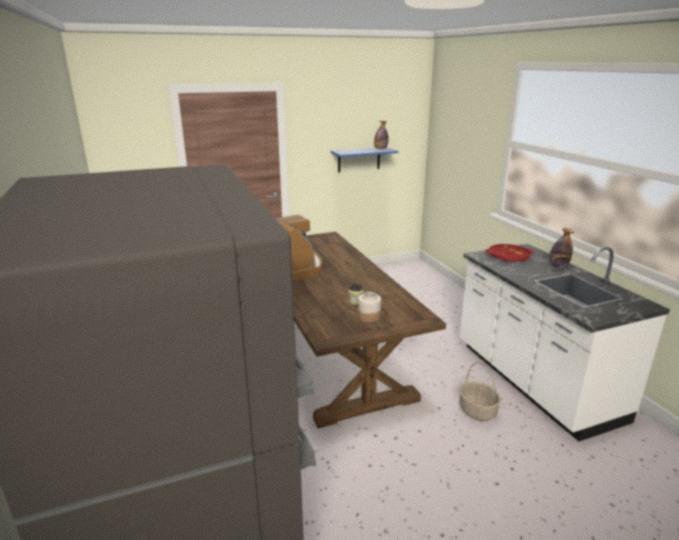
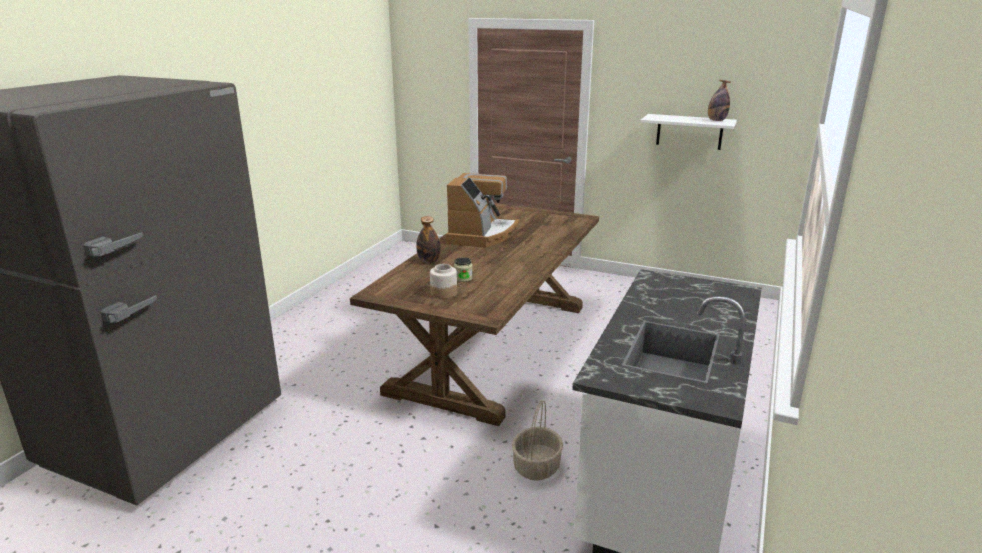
camera: 45 degrees right, 0 degrees up
blue shelf [331,147,399,172] -> white shelf [640,114,737,150]
red tray [485,244,534,262] -> none
bottle [549,228,575,268] -> bottle moved to [416,216,441,263]

